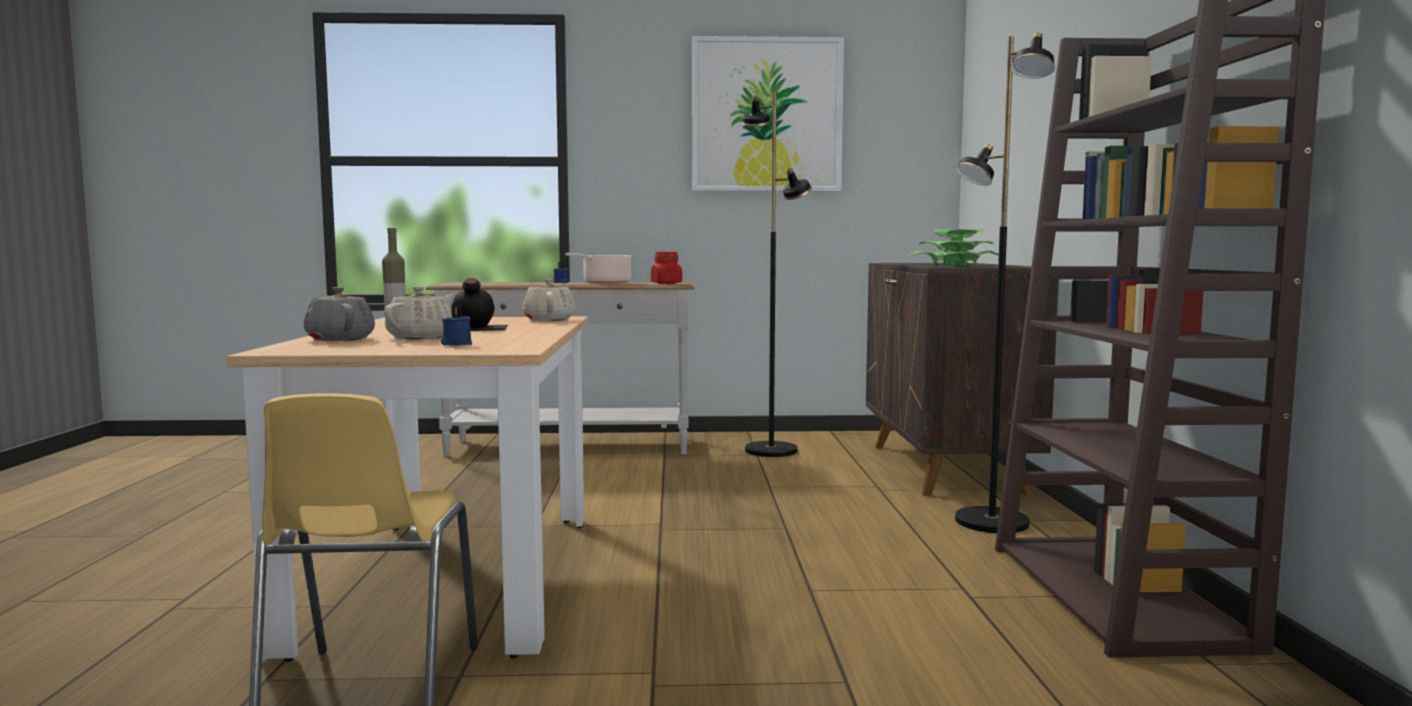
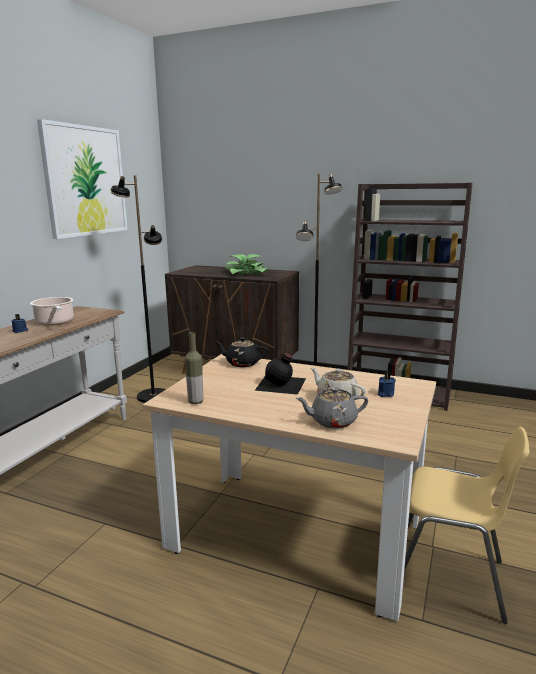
camera: 65 degrees left, 10 degrees up
beige teapot [522,278,576,321] -> black teapot [214,337,268,367]
red jar [651,252,682,284] -> none

